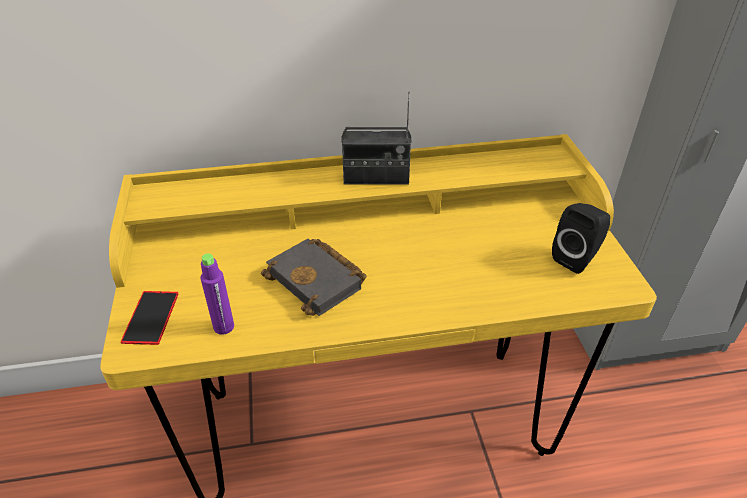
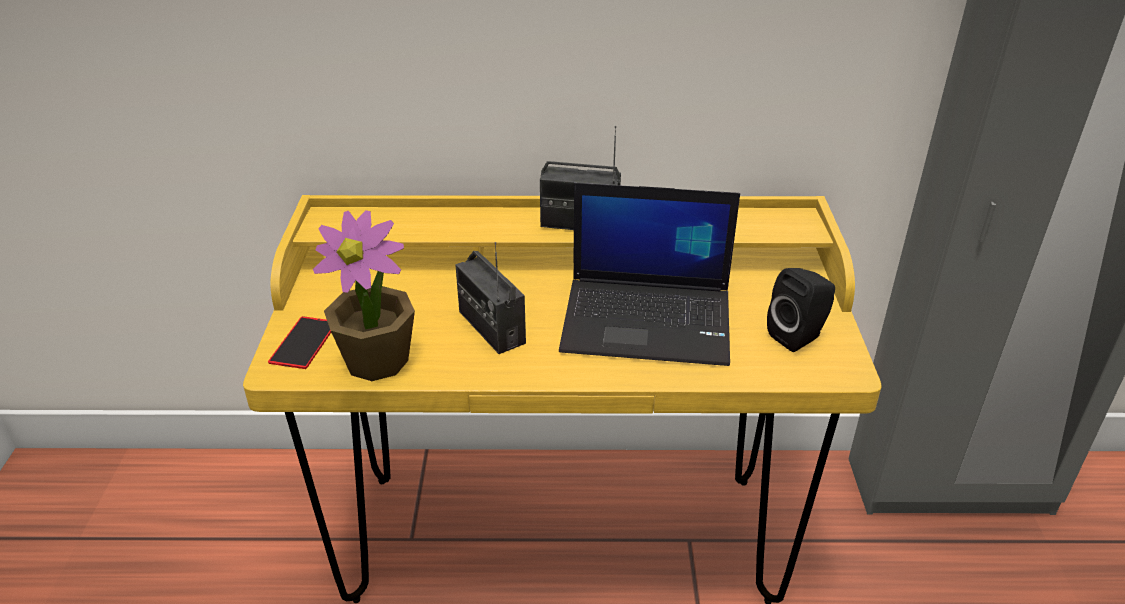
camera: 10 degrees right, 5 degrees down
purple bottle [201,253,234,335] -> potted plant [313,210,415,381]
black book [261,239,366,316] -> radio [455,242,526,354]
none -> laptop [559,183,740,366]

